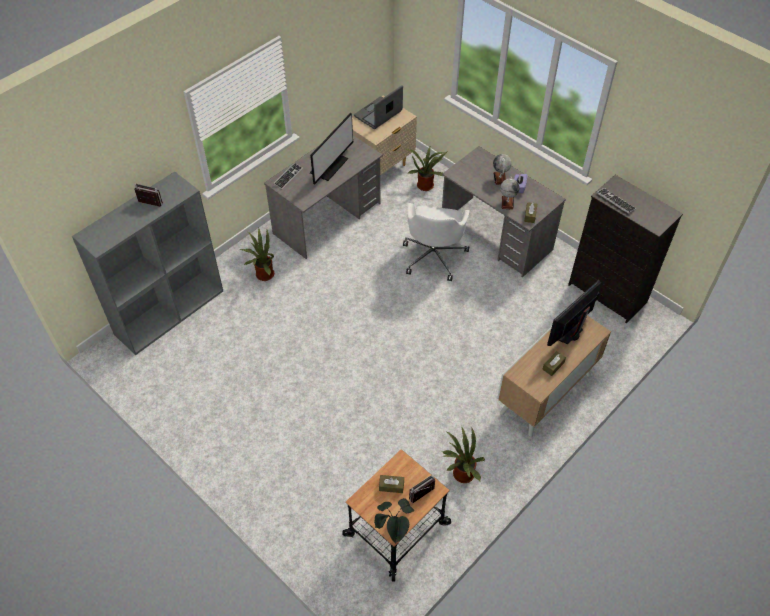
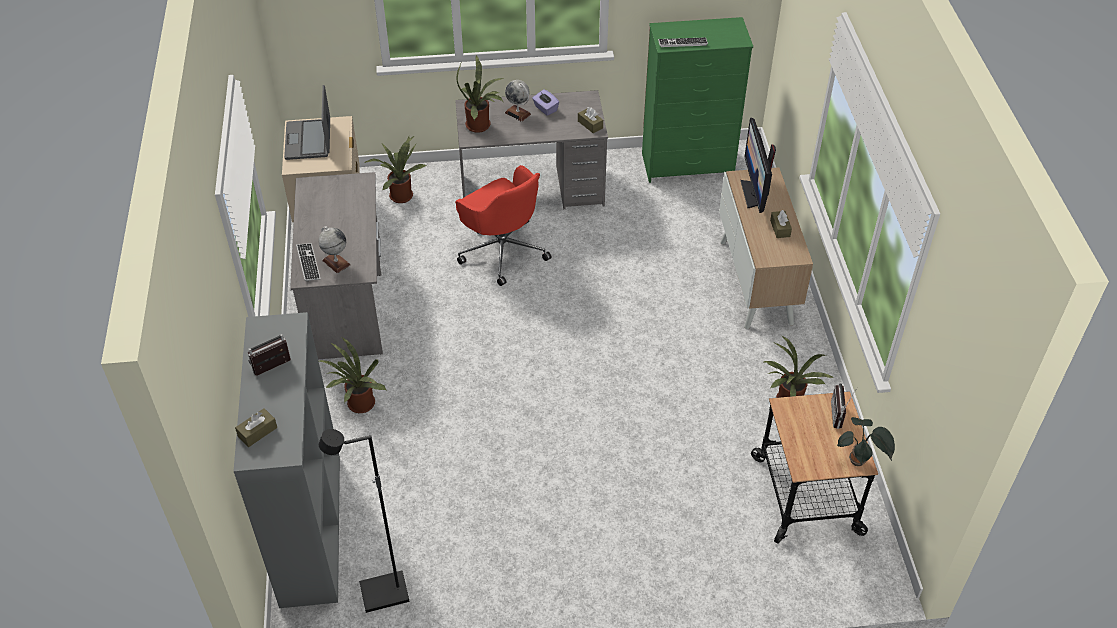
camera: 50 degrees left, 5 degrees down
monitor [310,113,353,184] -> none
brown tissue box [379,475,404,493] -> brown tissue box moved to [235,408,277,447]
white office chair [403,203,470,281] -> red office chair [455,165,552,286]
globe [500,177,520,210] -> globe moved to [318,227,351,273]
black dresser [568,175,683,324] -> green dresser [642,17,753,183]
none -> black floor lamp [319,429,409,613]
none -> potted plant [456,55,504,133]

